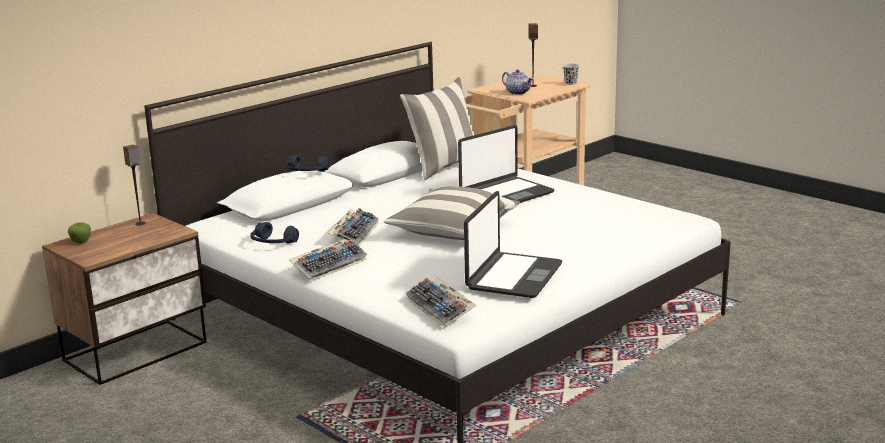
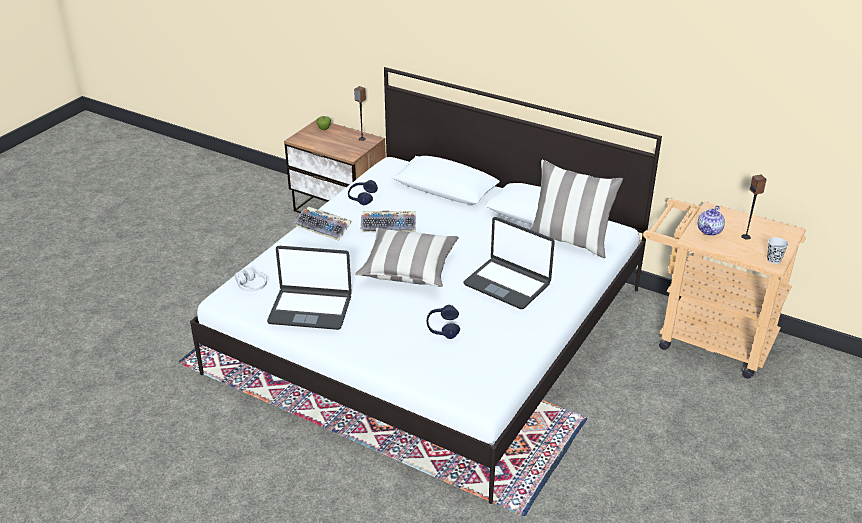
camera: 75 degrees right, 15 degrees up
blue headphones [286,154,329,172] -> blue headphones moved to [427,305,460,339]
keyboard [406,277,476,328] -> white headphones [235,268,267,292]

